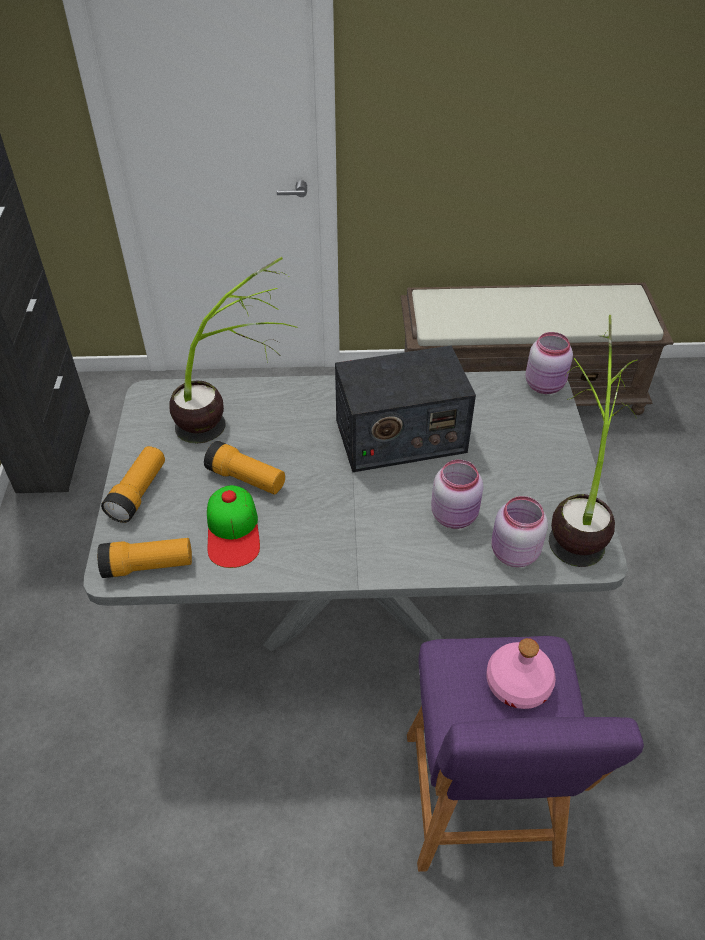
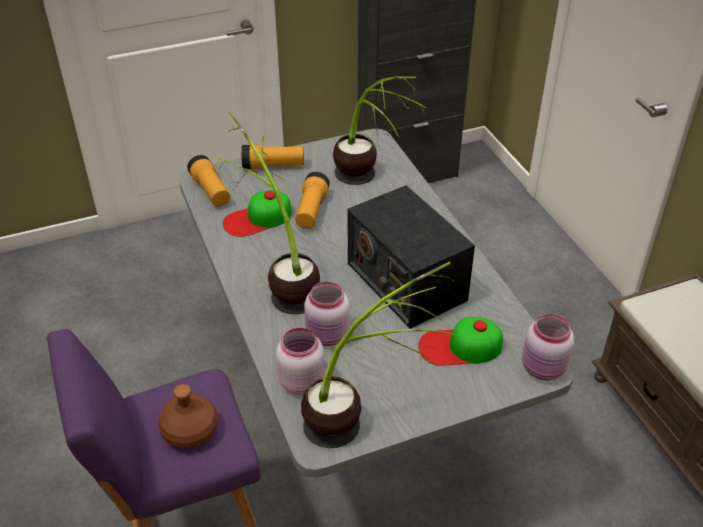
camera: 70 degrees right, 5 degrees down
pink bottle [486,638,556,709] -> brown bottle [158,384,218,448]
none -> potted plant [217,111,320,314]
none -> cap [418,317,503,366]

